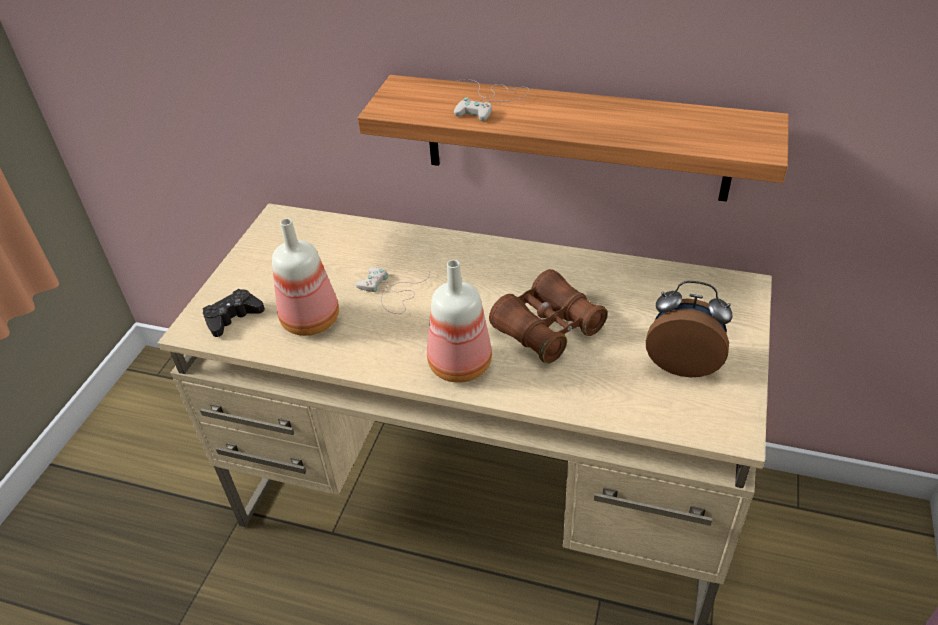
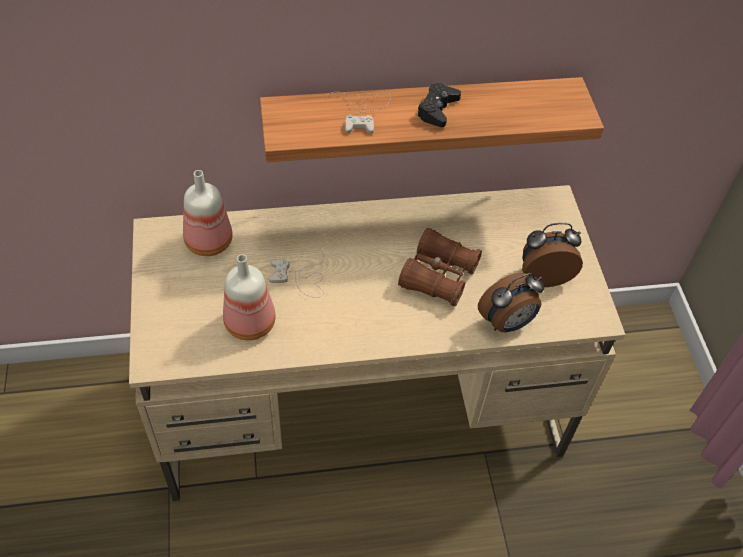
camera: 30 degrees left, 10 degrees up
black game controller [203,289,265,337] -> black game controller moved to [416,83,461,127]
bottle [427,260,492,383] -> bottle moved to [183,170,233,256]
none -> alarm clock [478,273,544,332]

